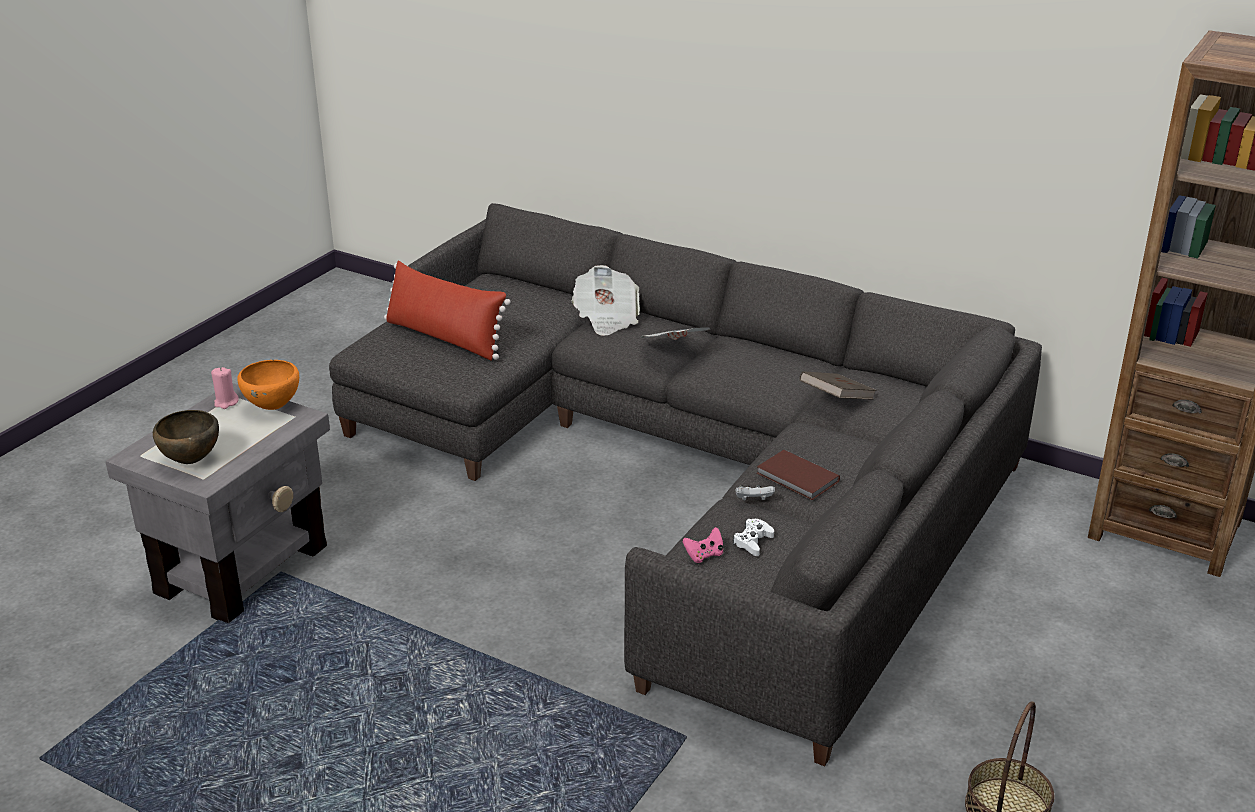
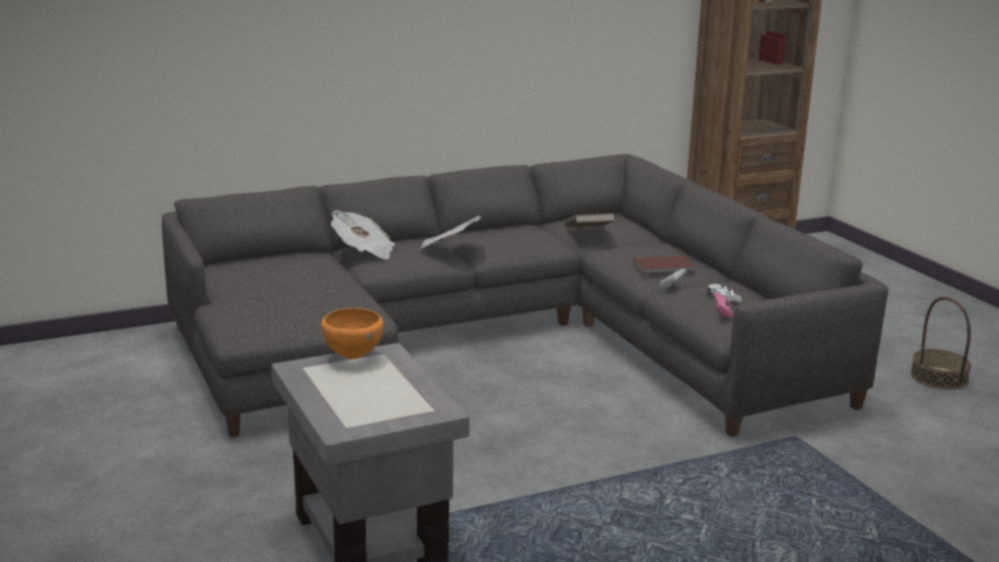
camera: 55 degrees left, 10 degrees down
brown bowl [153,410,219,464] -> none
pink candle [211,367,239,409] -> none
red pillow [384,260,511,361] -> none

